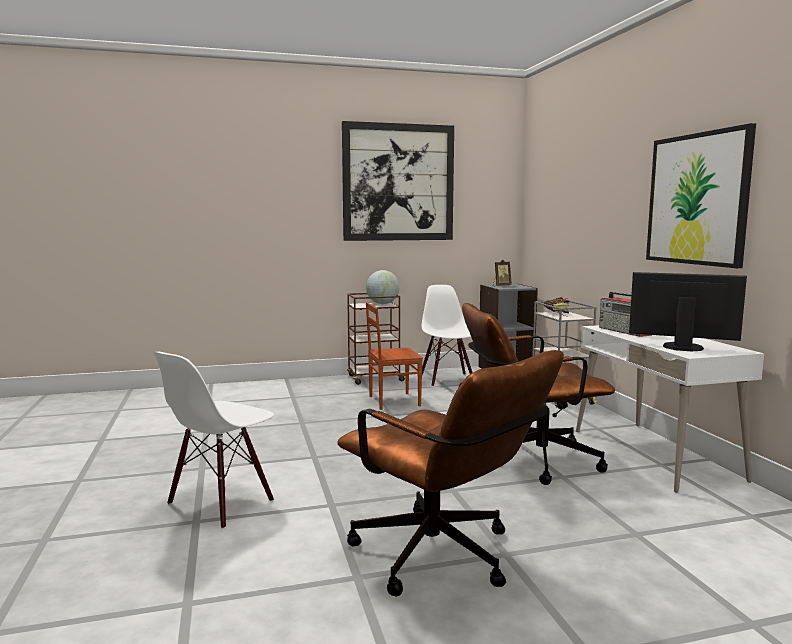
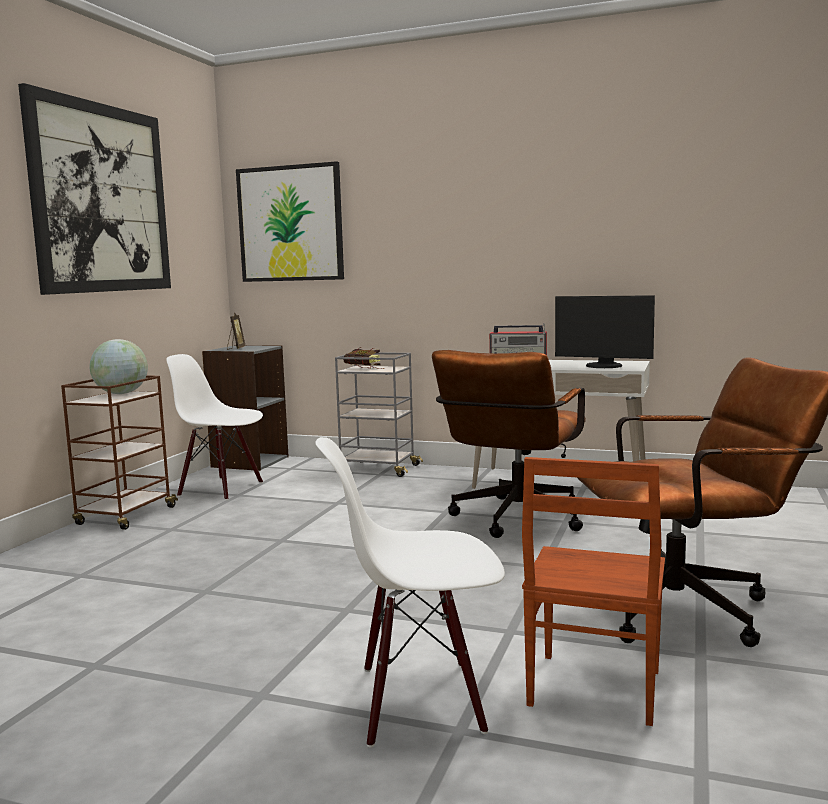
camera: 55 degrees left, 0 degrees up
white chair [154,352,275,529] -> white chair turned 105 degrees clockwise [315,437,505,748]
brown chair [366,302,423,410] -> brown chair moved to [522,457,665,726]
monitor [629,272,747,352] -> monitor turned 120 degrees counterclockwise [555,295,655,368]
picture [646,123,756,268] -> picture moved to [236,161,344,282]

